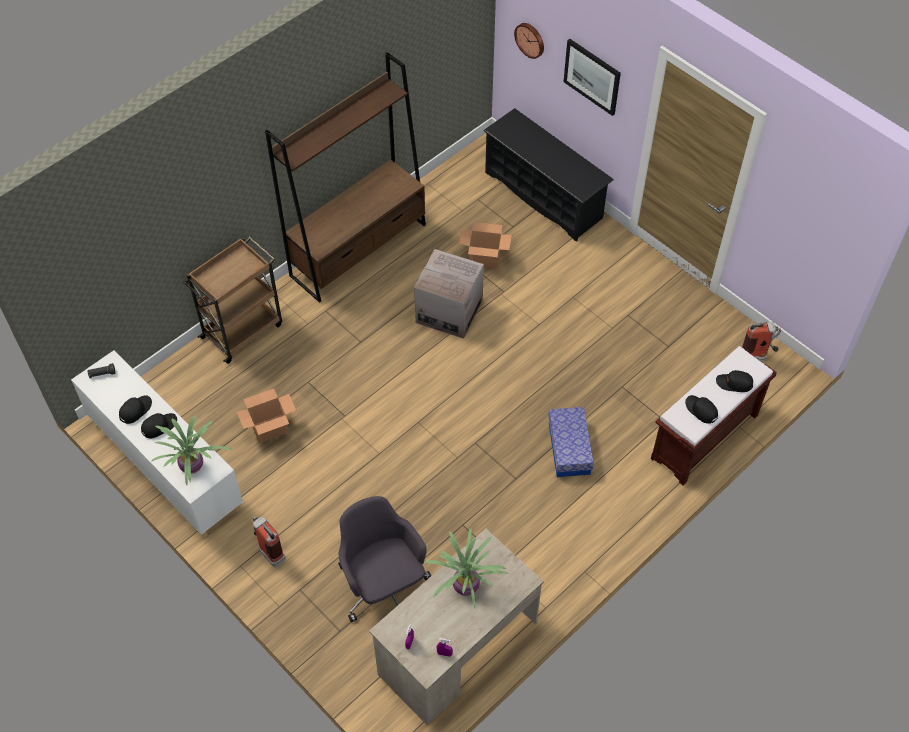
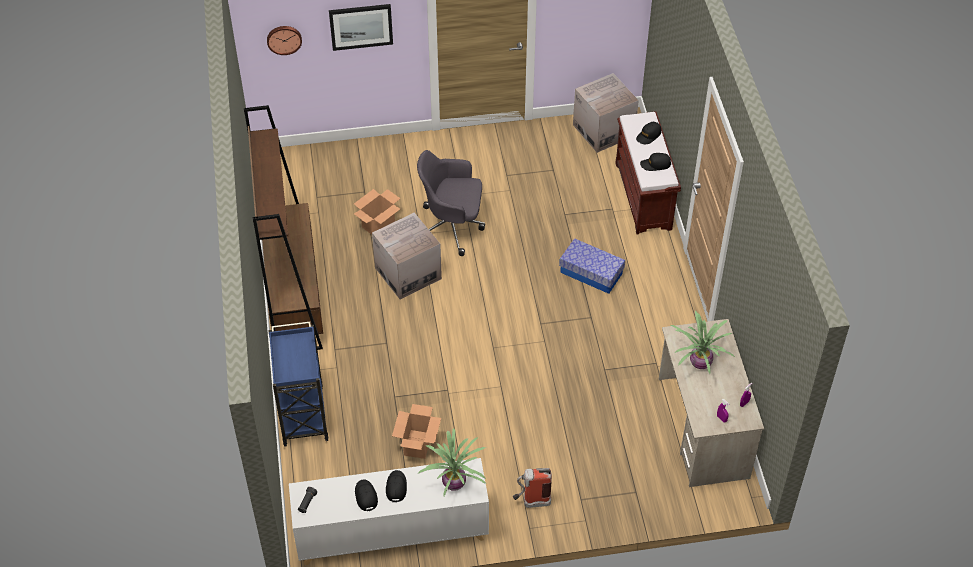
camera: 55 degrees left, 5 degrees down
brown cart [183,237,282,364] -> blue cart [268,321,329,447]
grey office chair [338,496,431,622] -> grey office chair moved to [417,150,485,256]
black shoe rack [483,108,614,241] -> none
fire extinguisher [742,322,781,362] -> cardboard box [573,73,639,153]

